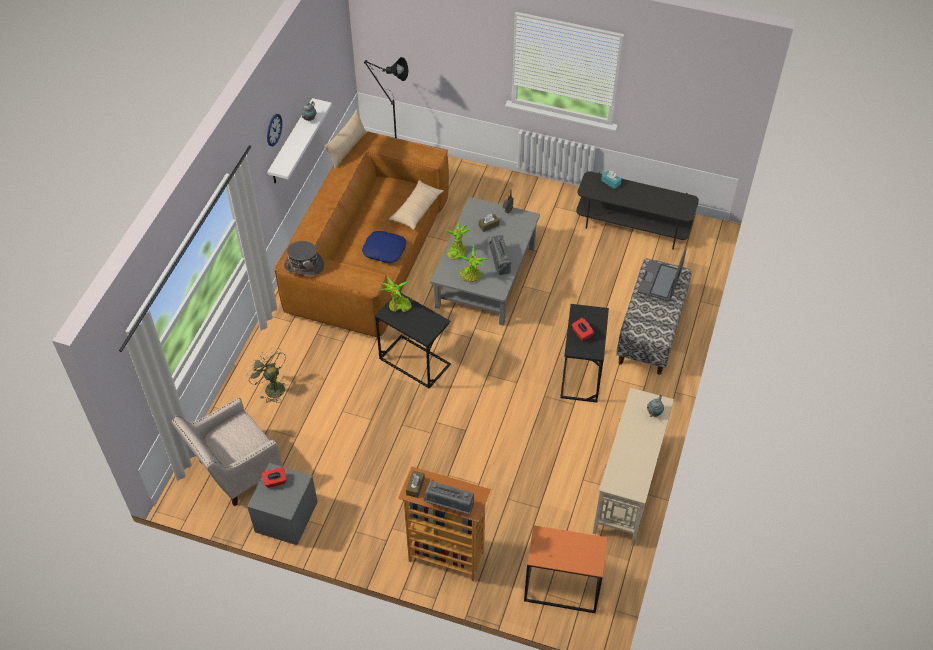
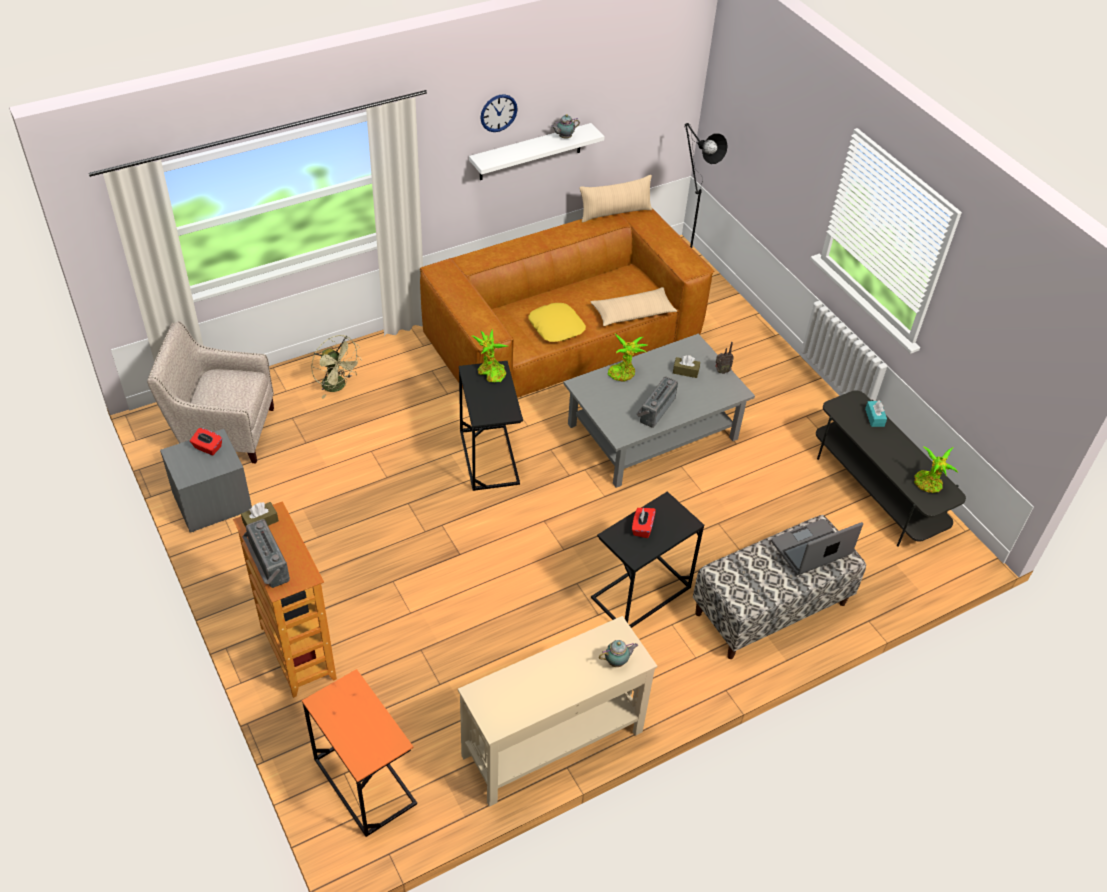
camera: 40 degrees right, 5 degrees down
green fan [245,348,286,403] -> green fan turned 135 degrees clockwise [311,335,362,399]
grey hat [284,241,324,275] -> none
blue pillow [362,231,406,263] -> yellow pillow [528,303,586,342]
potted plant [458,246,488,282] -> potted plant moved to [914,447,958,493]

